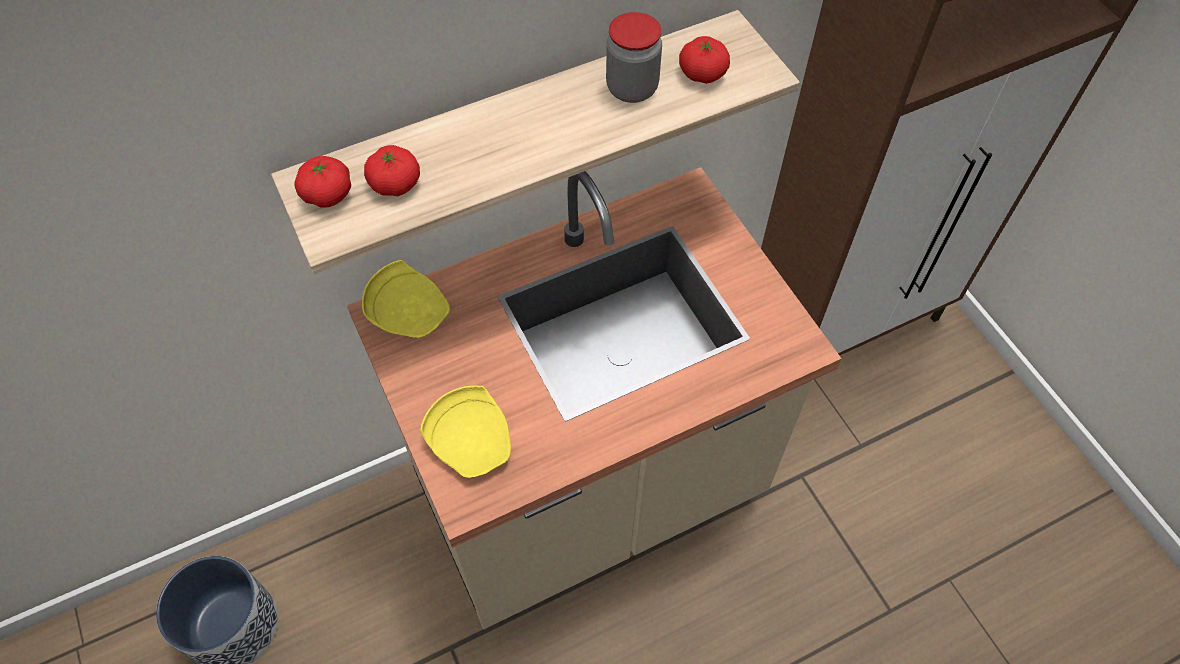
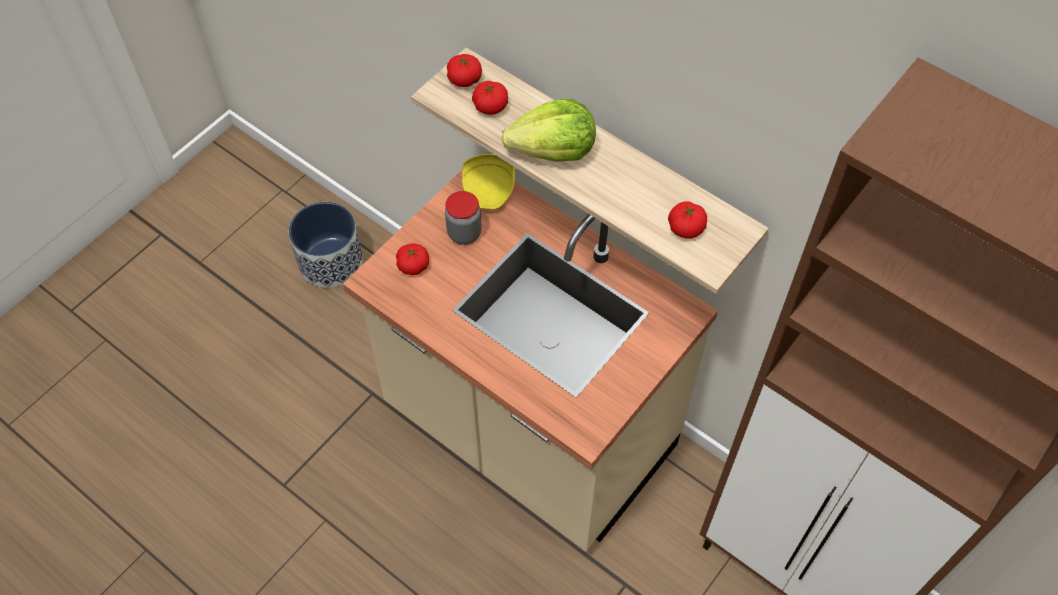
camera: 65 degrees right, 0 degrees up
yellow plate [420,385,511,478] -> tomato [396,243,429,275]
jar [606,12,662,103] -> jar moved to [445,191,482,245]
none -> lettuce [501,99,596,162]

